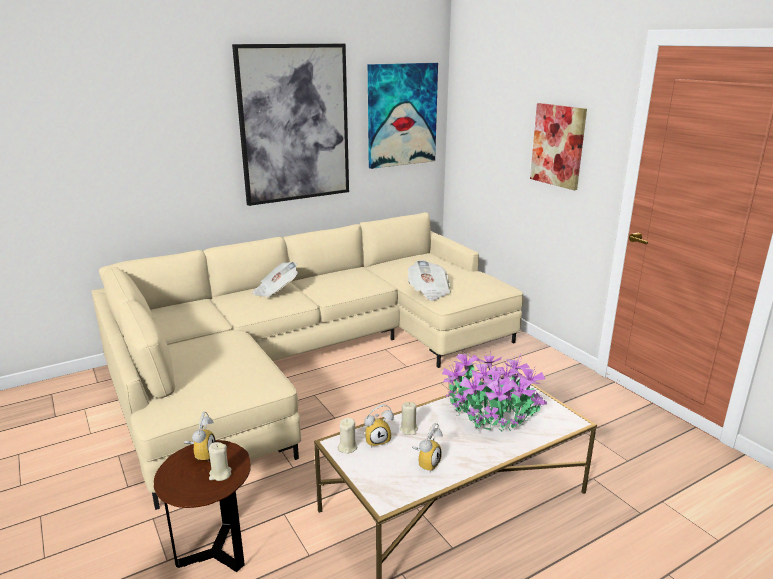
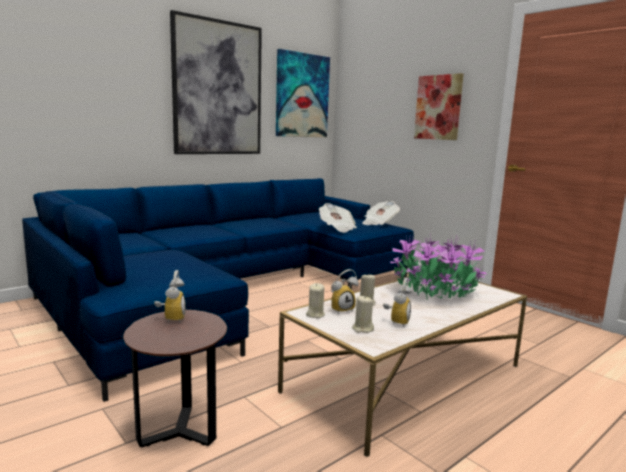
camera: 10 degrees left, 10 degrees down
beige sofa [91,212,523,510] -> blue sofa [22,178,414,402]
beige candle [209,442,232,481] -> beige candle moved to [352,296,374,333]
newspaper [252,262,298,298] -> newspaper moved to [362,201,400,225]

